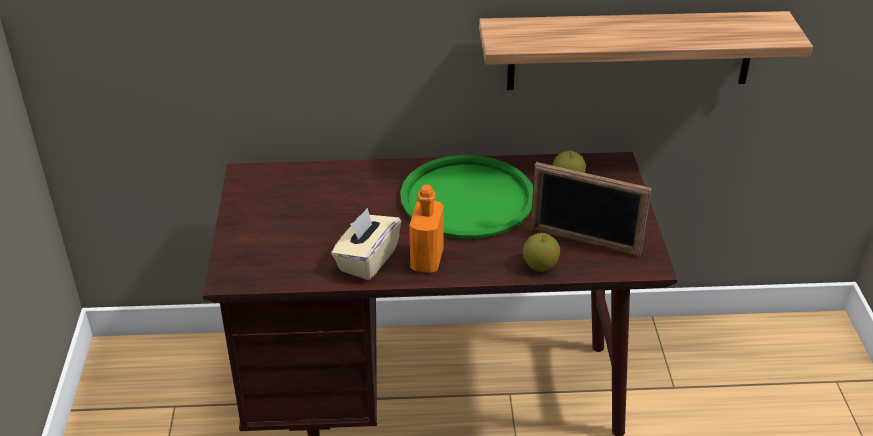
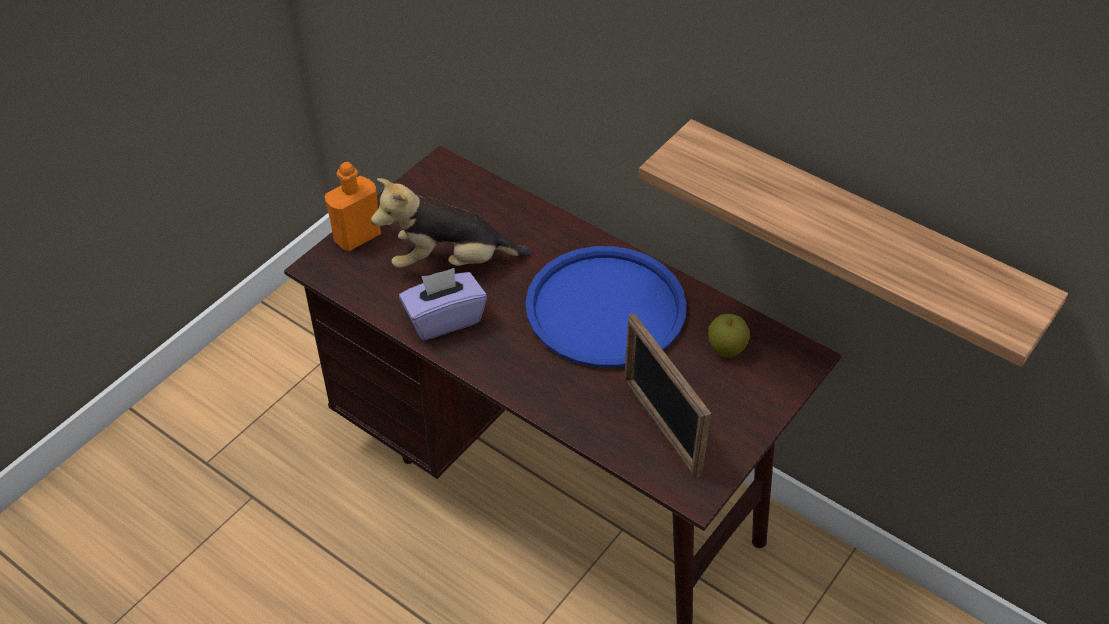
camera: 40 degrees right, 10 degrees up
beige tissue box [331,208,401,280] -> purple tissue box [399,268,487,340]
green tray [400,155,533,239] -> blue tray [525,246,687,367]
orange bottle [409,185,444,273] -> orange bottle moved to [325,162,381,251]
apple [523,233,560,272] -> none
none -> plush toy [371,178,531,268]

